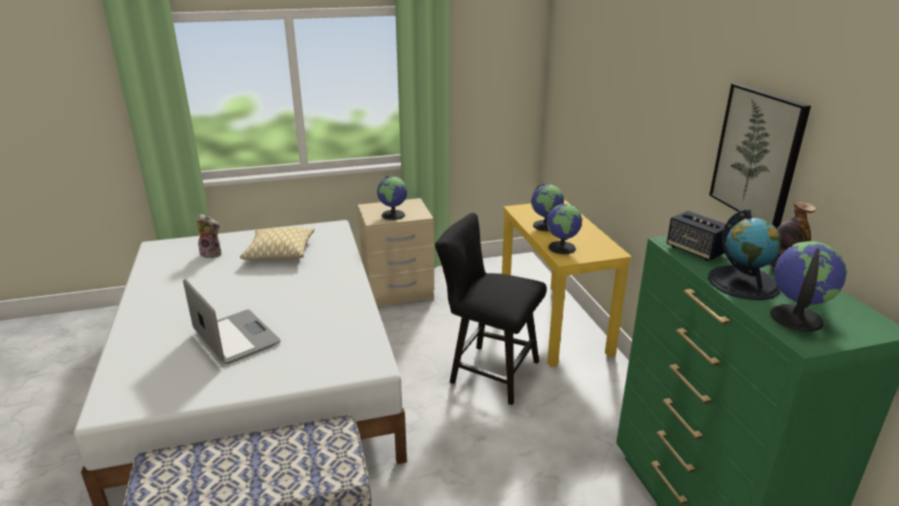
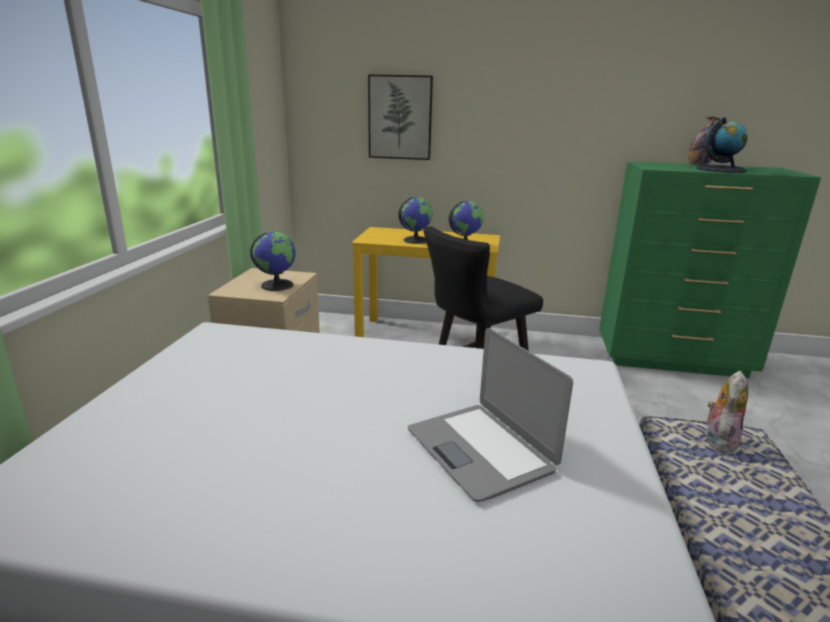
camera: 65 degrees left, 5 degrees down
laptop [183,279,281,364] -> laptop turned 105 degrees counterclockwise [408,328,573,502]
plush toy [197,214,221,258] -> plush toy moved to [707,371,748,453]
pillow [240,227,315,261] -> none
speaker [667,211,726,261] -> none
picture [709,83,811,229] -> picture moved to [368,75,433,160]
globe [770,241,847,332] -> none

